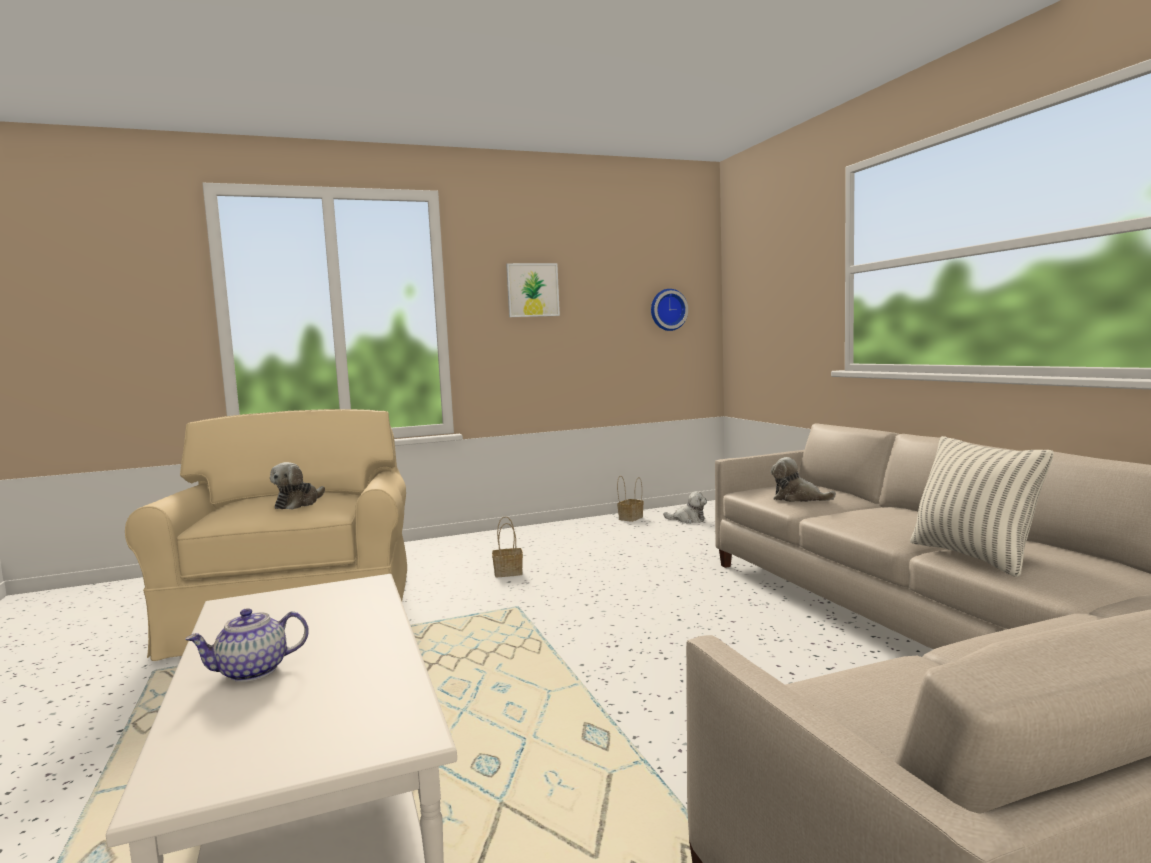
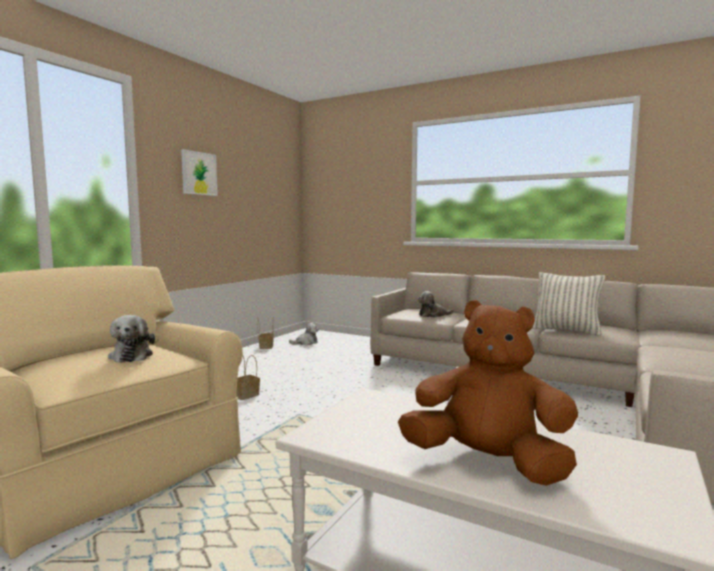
camera: 40 degrees left, 0 degrees up
teapot [185,608,309,682] -> brown plush toy [398,300,578,486]
wall clock [651,289,688,331] -> none

